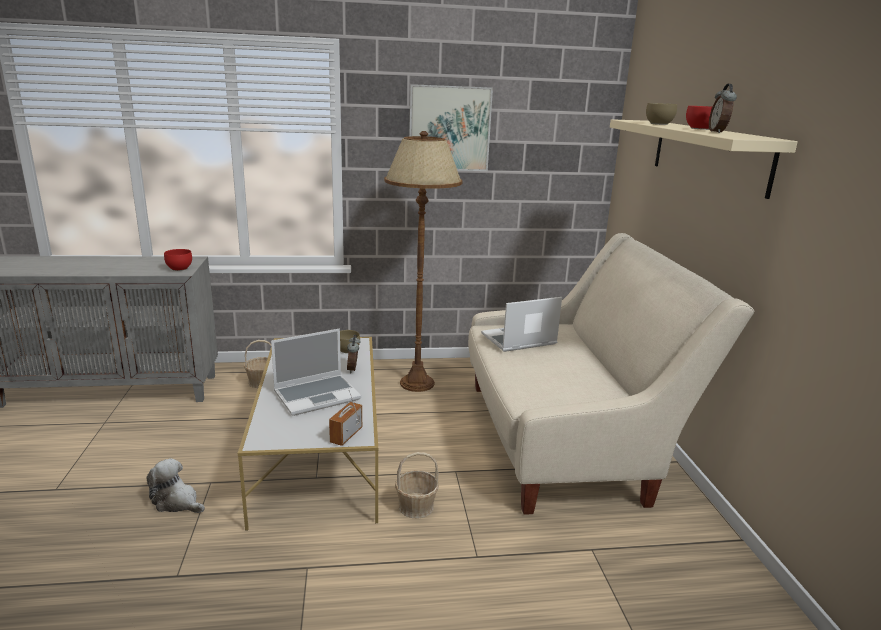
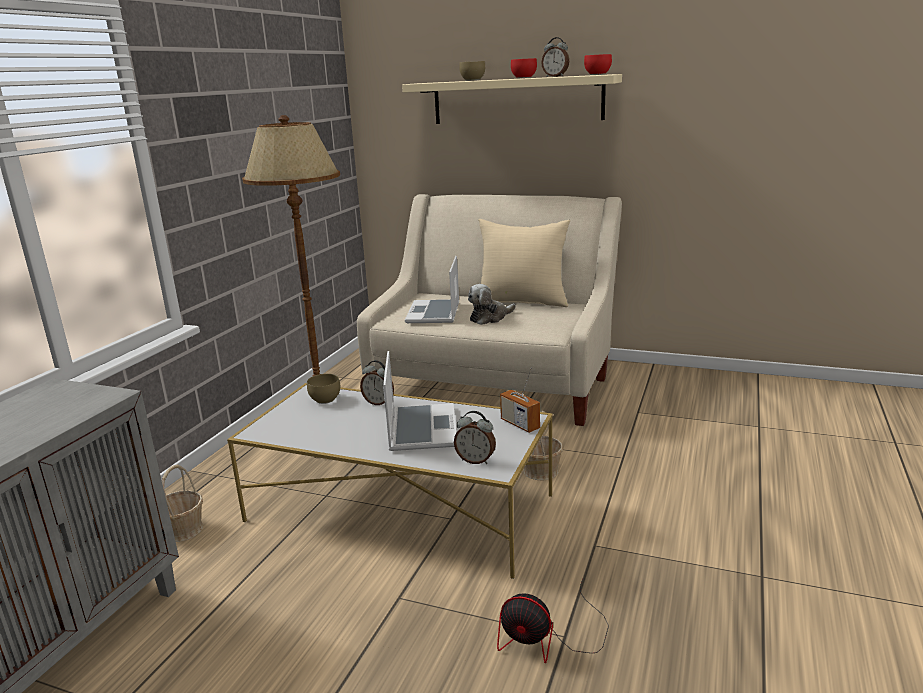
camera: 60 degrees left, 0 degrees up
plush toy [147,458,205,513] -> plush toy moved to [468,284,516,325]
red bowl [164,249,192,271] -> red bowl moved to [584,54,612,75]
picture [409,84,493,171] -> none
none -> alarm clock [454,411,496,464]
none -> beige pillow [478,219,570,307]
none -> fan [497,579,609,663]

